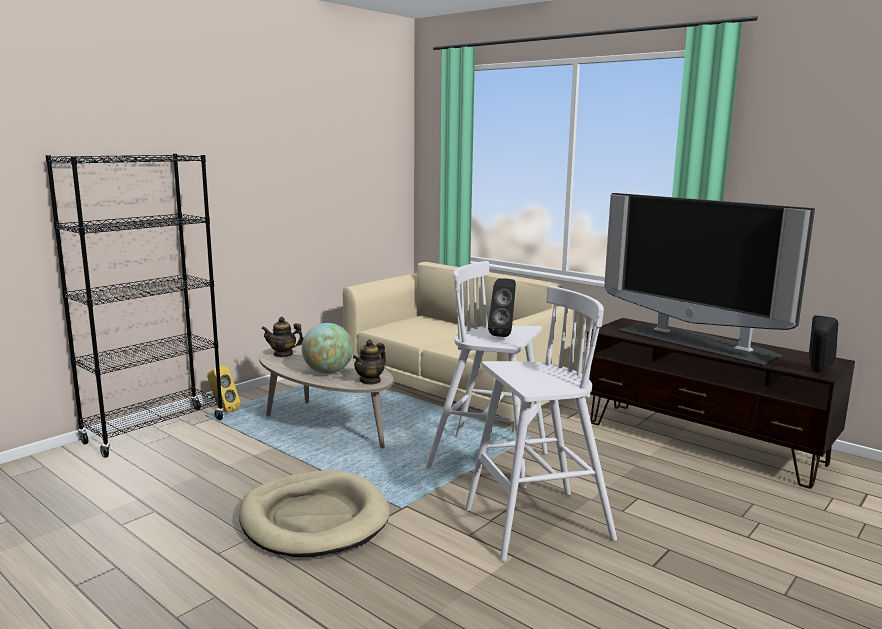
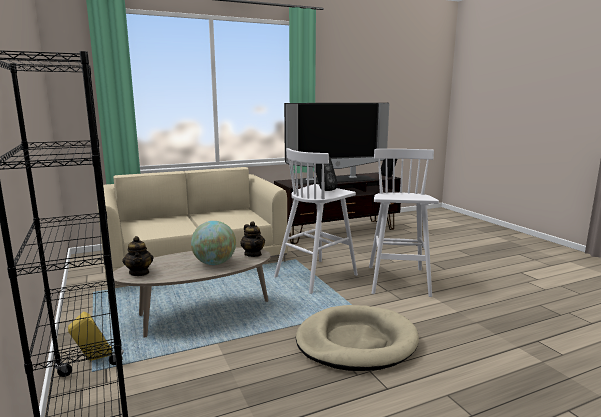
camera: 65 degrees left, 0 degrees up
teapot [261,317,304,357] -> teapot turned 45 degrees counterclockwise [122,236,153,276]

